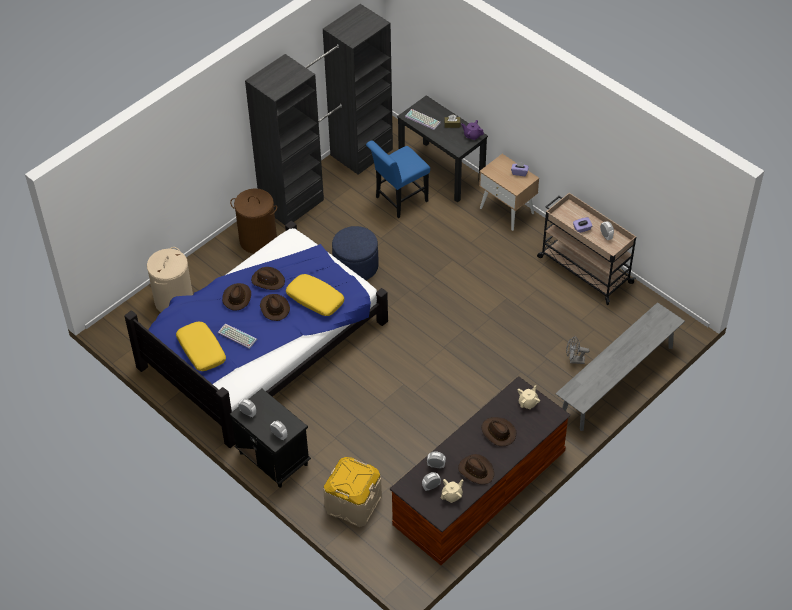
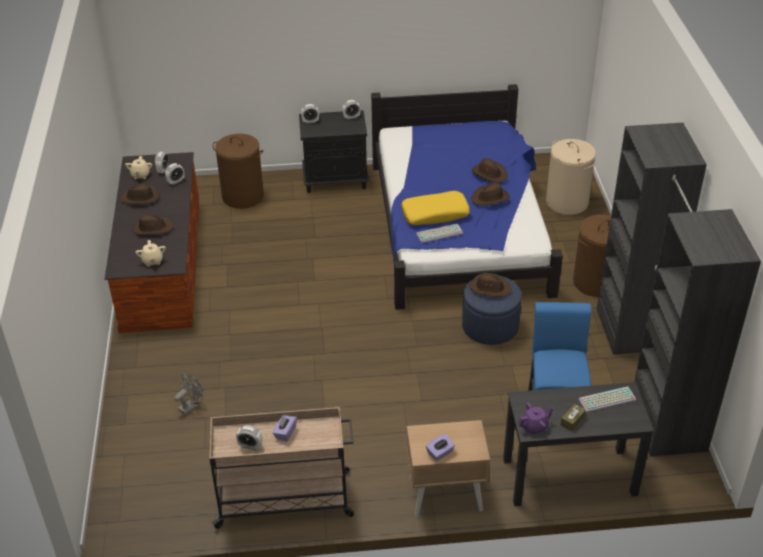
camera: 130 degrees right, 10 degrees down
yellow pillow [176,321,226,371] -> none
keyboard [218,323,257,349] -> keyboard moved to [416,224,463,243]
brown hat [260,294,290,321] -> brown hat moved to [469,273,512,297]
beige storage box [323,457,382,527] -> brown laundry basket [212,134,264,209]
grey bench [555,302,685,431] -> none

